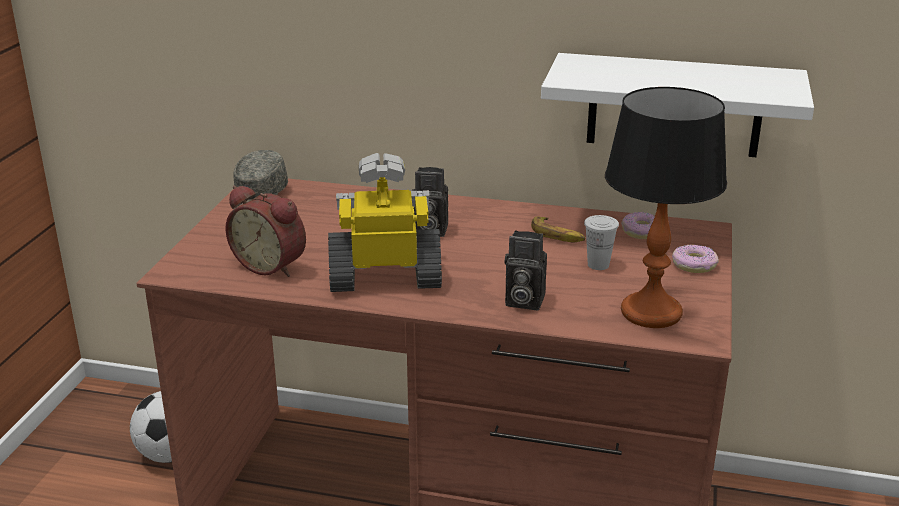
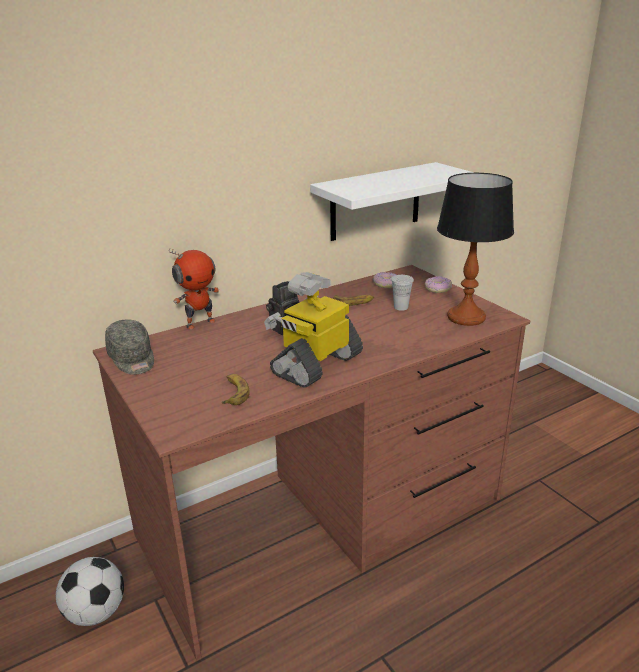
camera: 45 degrees left, 0 degrees up
alarm clock [225,186,306,277] -> banana [222,374,250,405]
camera [505,230,547,311] -> none
none -> toy robot [169,248,219,329]

